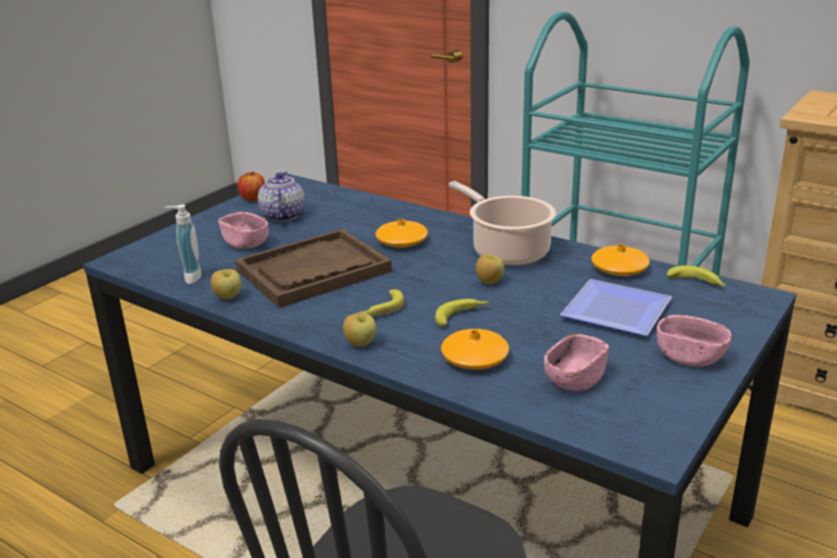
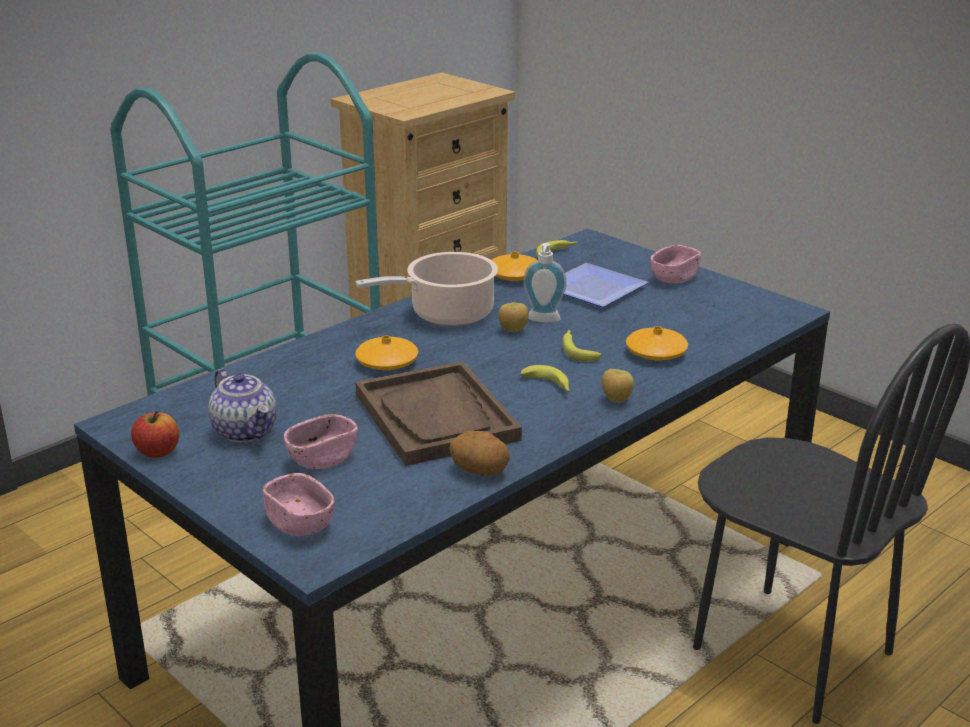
camera: 80 degrees left, 0 degrees up
soap dispenser [164,205,202,284] -> soap dispenser moved to [523,243,567,323]
apple [211,269,242,299] -> potato [449,431,510,476]
teapot [258,171,305,222] -> teapot turned 135 degrees counterclockwise [208,369,277,442]
pink bowl [544,334,609,391] -> pink bowl moved to [263,473,334,536]

